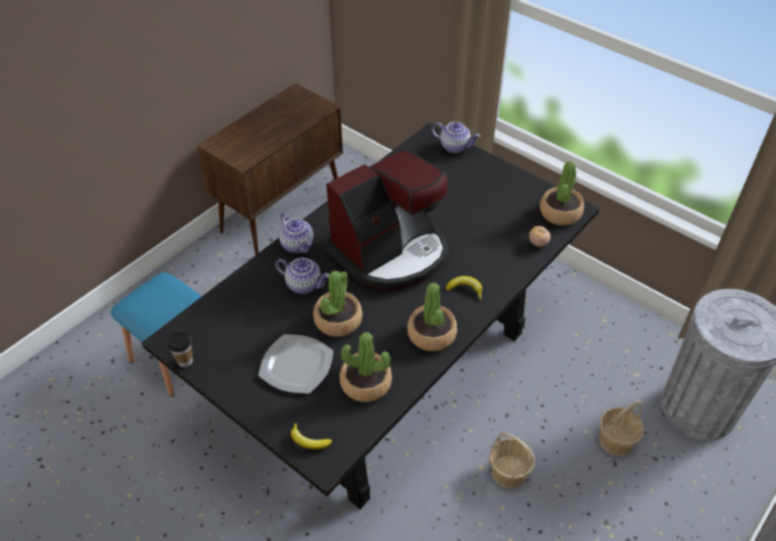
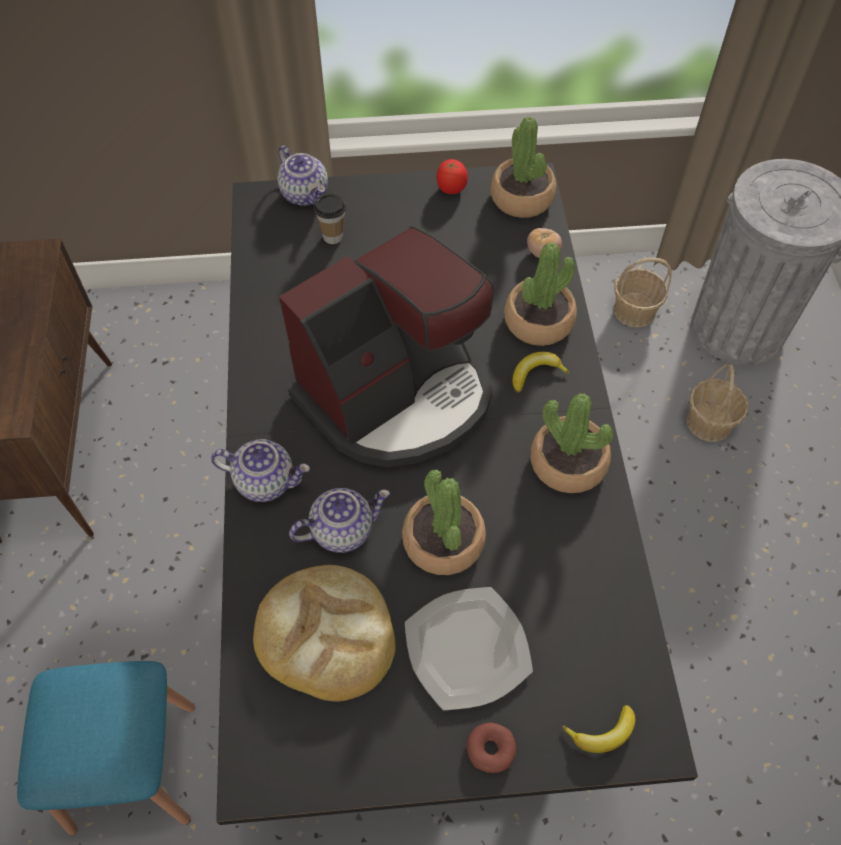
camera: 45 degrees left, 10 degrees up
cup [167,331,193,367] -> cup moved to [314,193,346,244]
coffee machine [326,150,449,290] -> coffee machine turned 45 degrees clockwise [279,226,494,468]
potted plant [339,332,392,402] -> potted plant moved to [504,243,577,346]
teapot [432,122,480,153] -> teapot turned 75 degrees clockwise [277,145,328,206]
basket [490,433,535,489] -> basket moved to [614,258,672,328]
none -> bread [253,565,396,702]
none -> tomato [436,159,468,194]
none -> donut [467,723,517,773]

